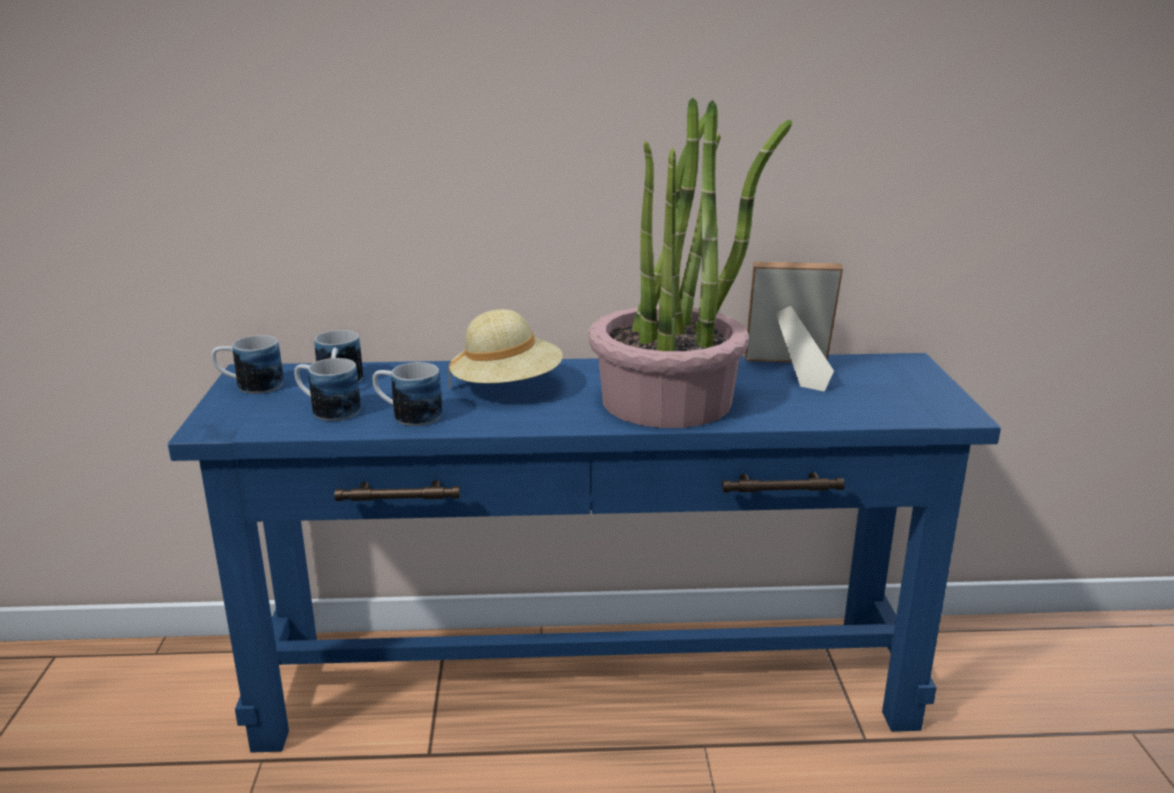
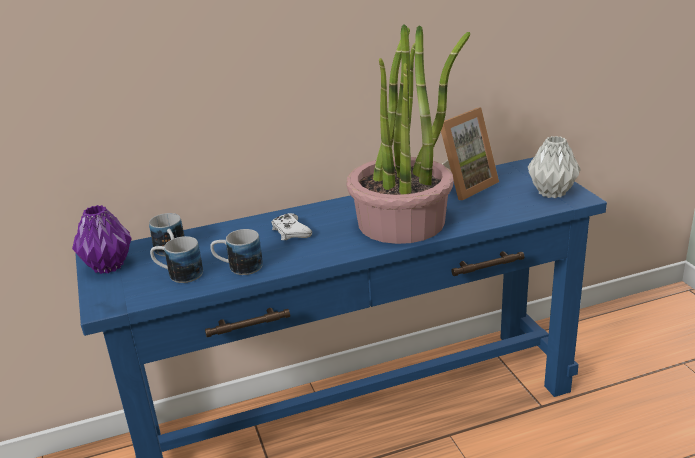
camera: 15 degrees left, 5 degrees up
mug [211,335,284,394] -> purple vase [72,205,132,274]
beige hat [448,309,563,389] -> white game controller [271,213,312,240]
picture frame [745,261,843,391] -> picture frame turned 150 degrees clockwise [441,107,499,200]
none -> grey vase [528,136,581,198]

